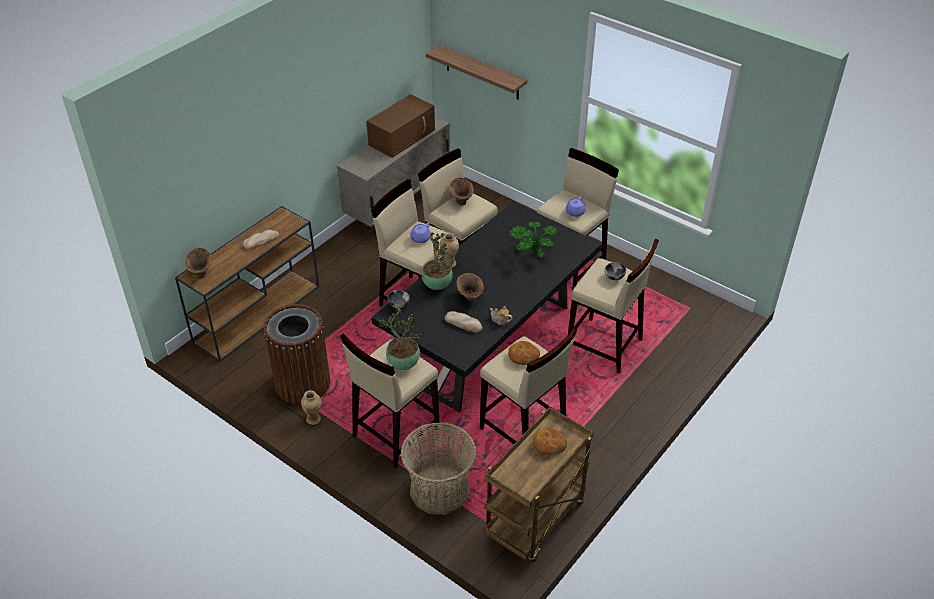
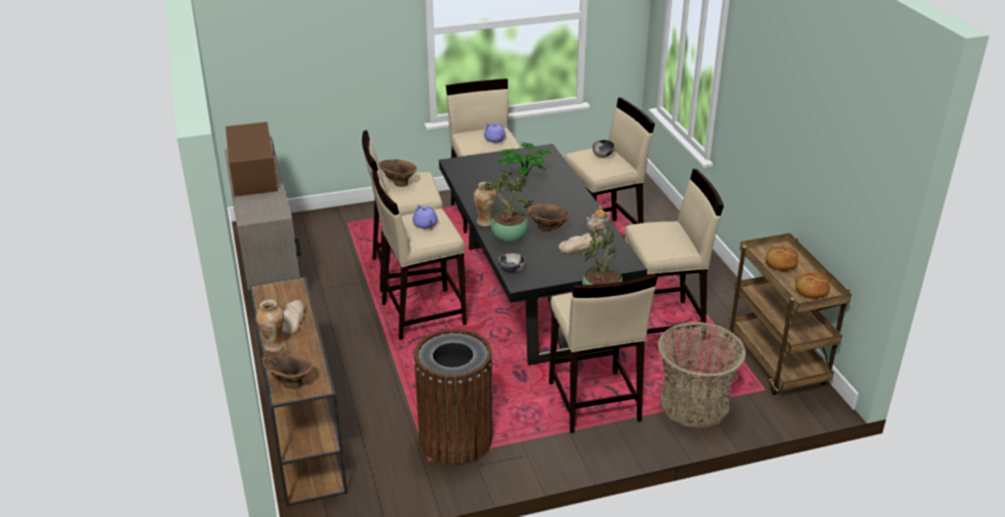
camera: 55 degrees left, 10 degrees down
vase [301,390,321,425] -> vase moved to [256,300,284,352]
shelf [426,45,527,99] -> none
bread [508,341,540,365] -> bread moved to [795,273,830,299]

